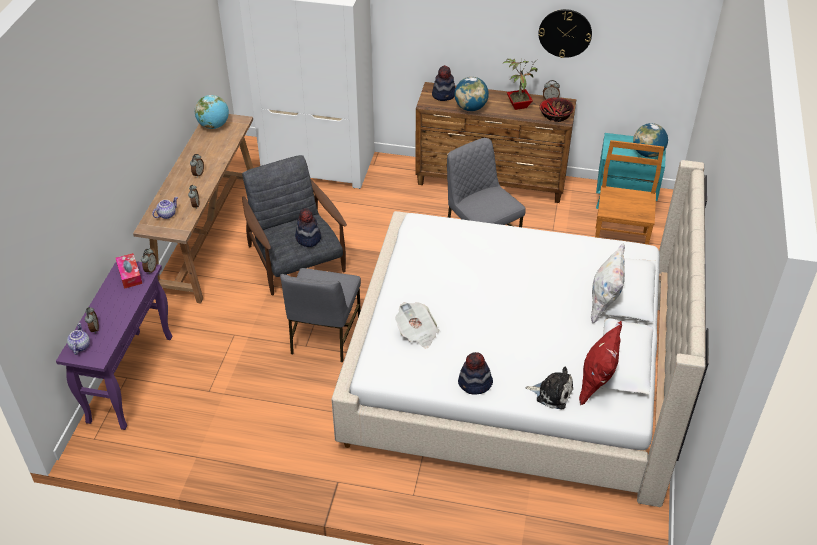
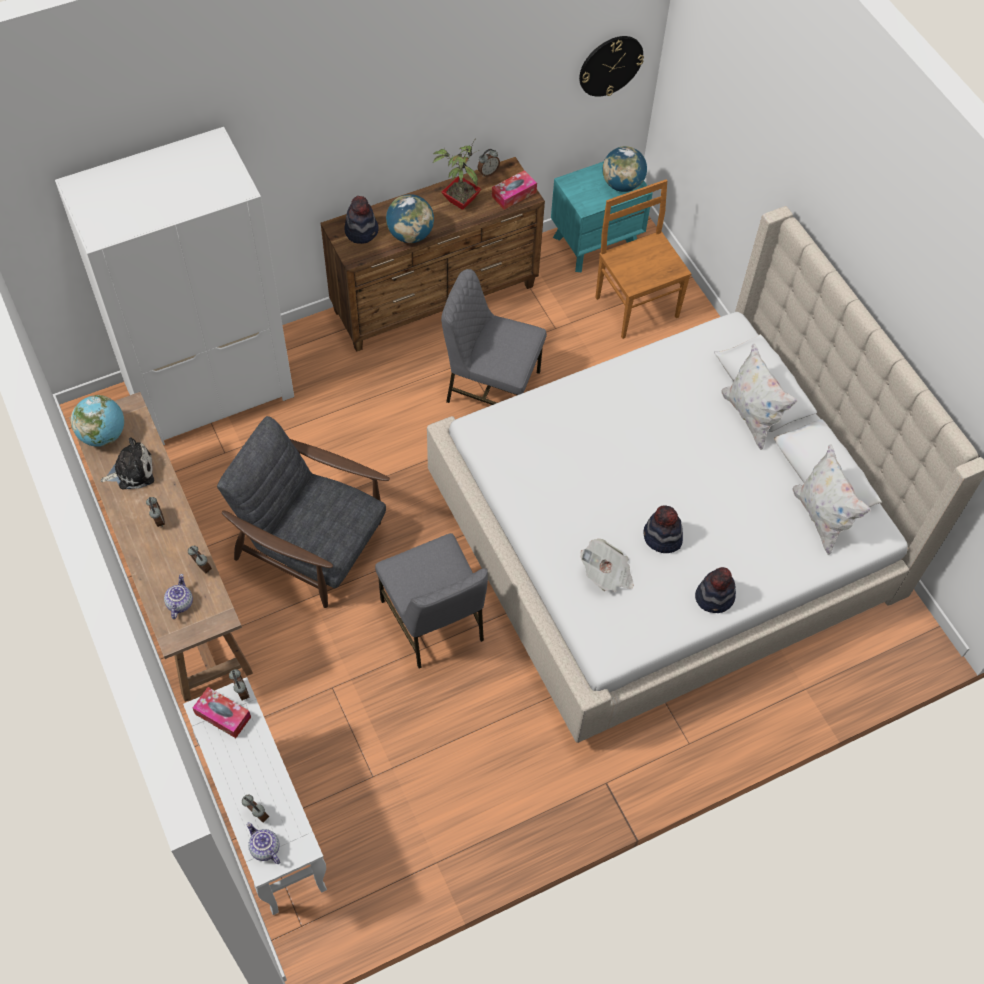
camera: 40 degrees left, 15 degrees up
purple console table [56,261,172,430] -> white console table [183,677,327,915]
hat [295,208,321,247] -> hat moved to [643,505,683,553]
plush toy [526,366,573,409] -> plush toy moved to [101,437,154,489]
wall clock [538,9,592,58] -> wall clock moved to [579,36,644,97]
bowl [539,97,574,122] -> tissue box [492,170,537,210]
red pillow [579,321,622,405] -> white pillow [793,445,871,555]

